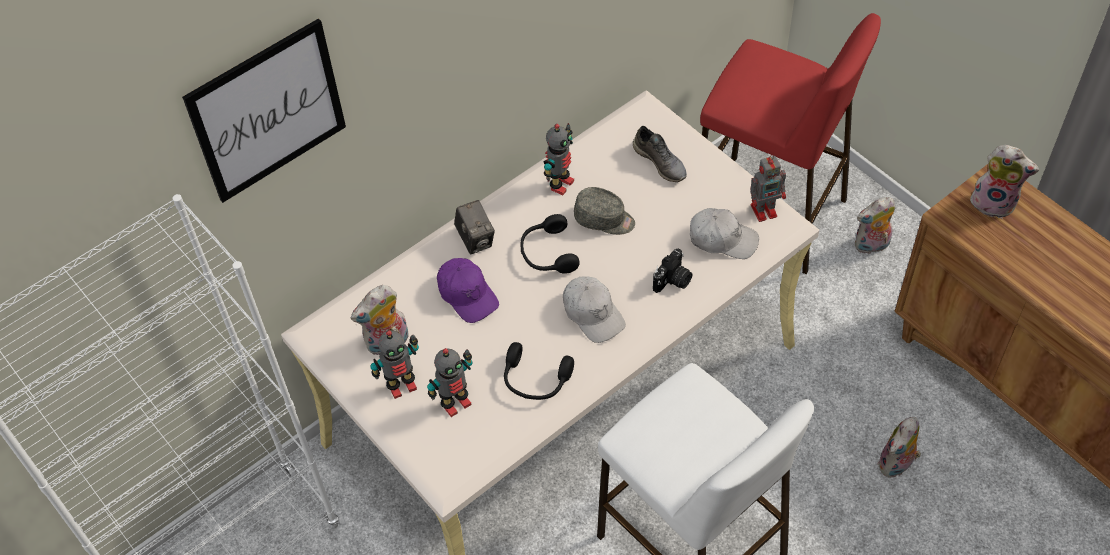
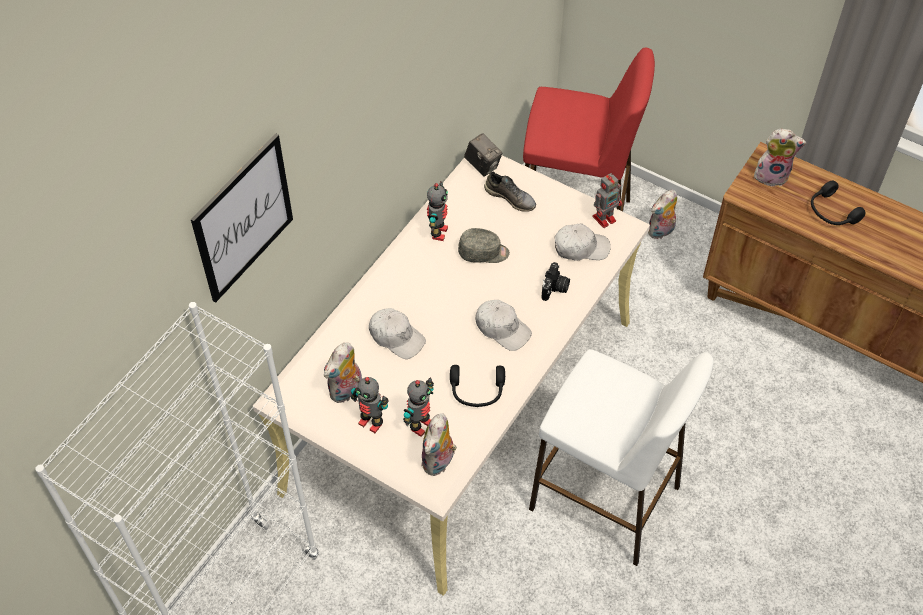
camera: 20 degrees left, 0 degrees up
toy robot [370,330,419,399] -> toy robot turned 75 degrees clockwise [351,377,389,433]
purple cap [437,258,499,323] -> white cap [369,308,426,359]
camera [454,200,495,254] -> camera moved to [464,133,503,177]
black headphones [521,214,580,274] -> black headphones moved to [811,180,866,225]
plush toy [877,417,921,478] -> plush toy moved to [421,413,457,476]

